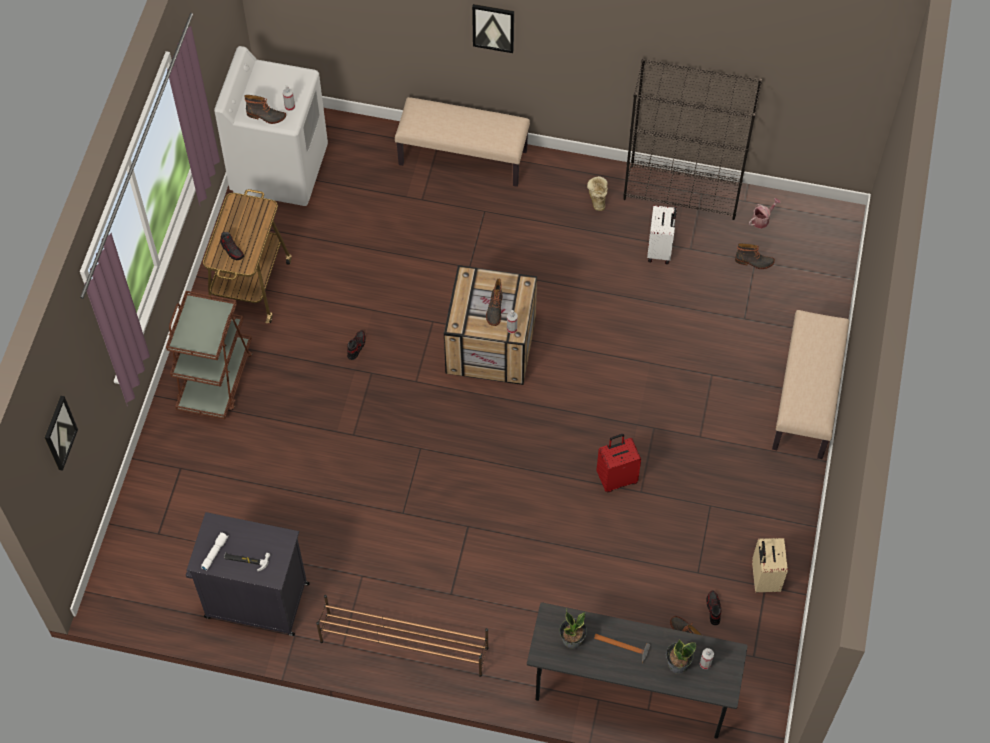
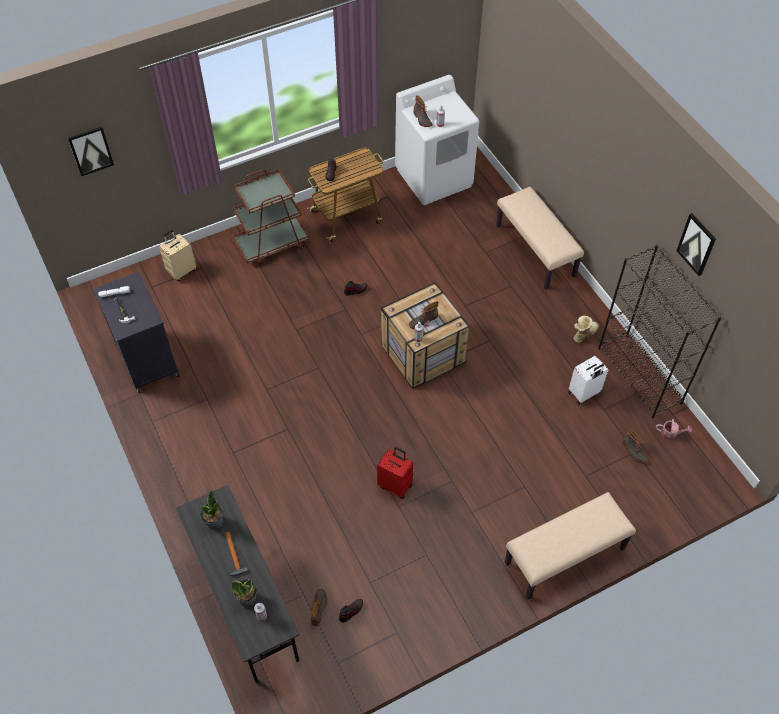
camera: 50 degrees right, 5 degrees down
brown shoe rack [316,595,489,677] -> none
picture [472,4,514,53] -> picture moved to [676,213,716,276]
beige suitcase [752,538,788,593] -> beige suitcase moved to [159,230,197,281]

